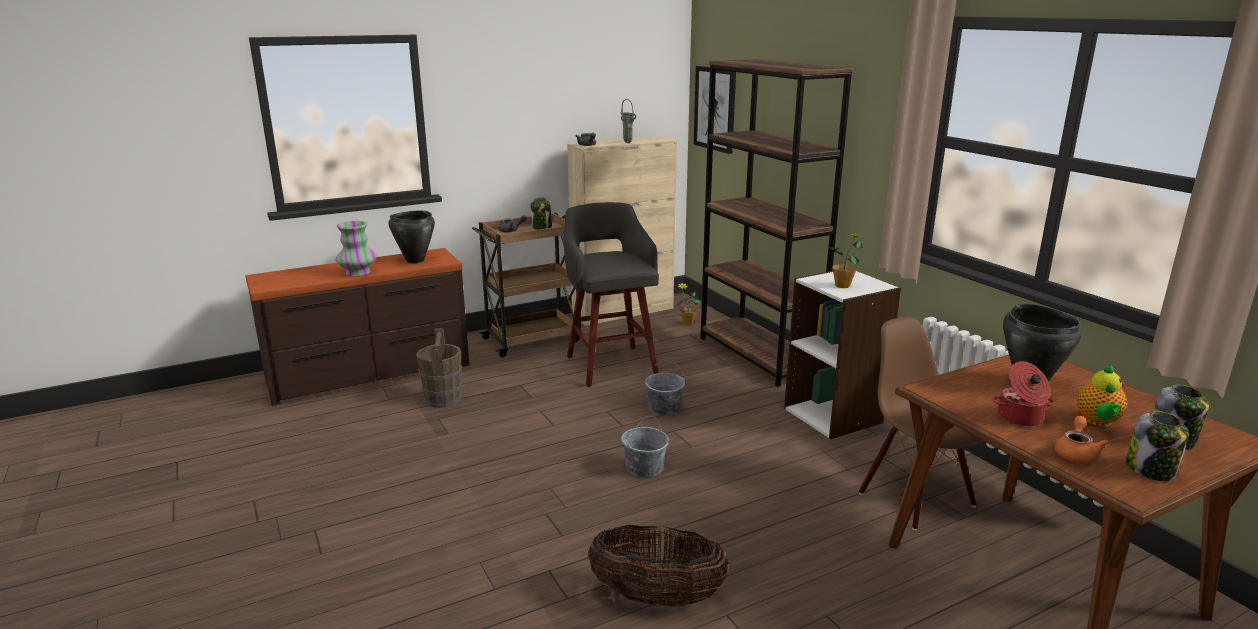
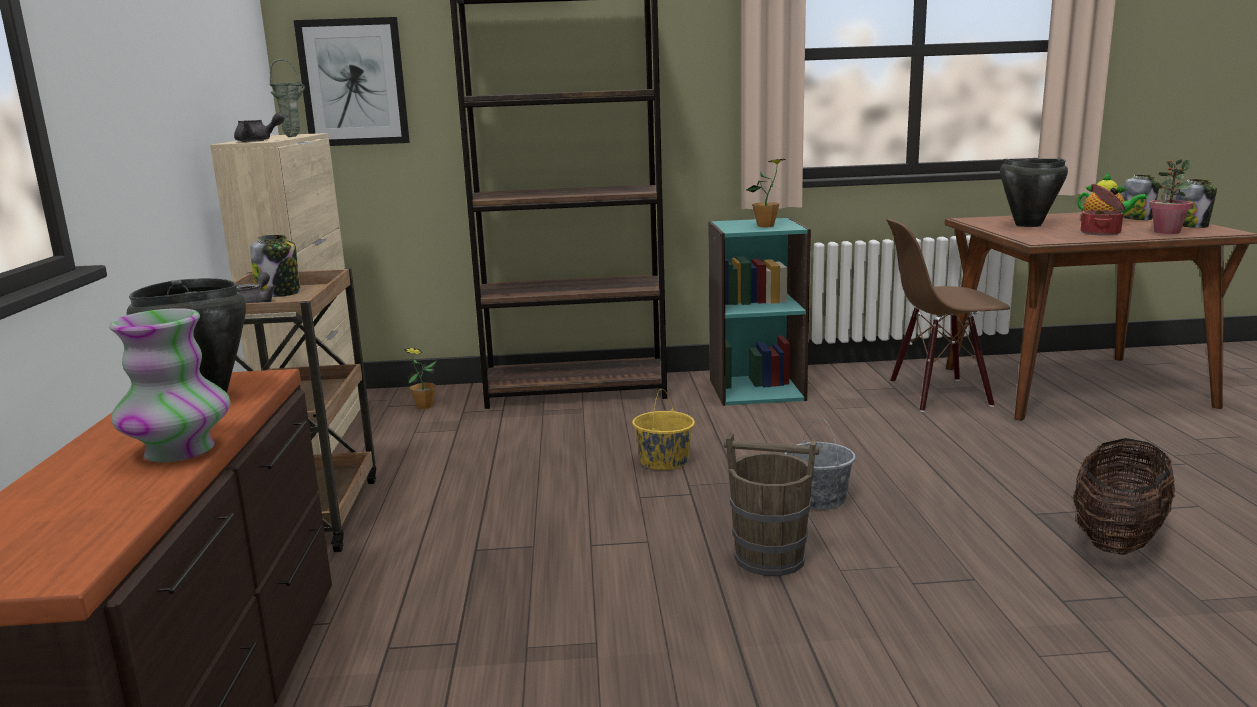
camera: 65 degrees left, 5 degrees down
brown bucket [416,328,462,408] -> brown bucket moved to [724,433,819,576]
grey stool [564,202,659,387] -> none
grey bucket [645,360,685,415] -> yellow bucket [632,389,695,470]
white bookcase [784,271,901,439] -> turquoise bookcase [708,217,811,406]
orange teapot [1055,416,1109,463] -> potted plant [1149,159,1193,234]

